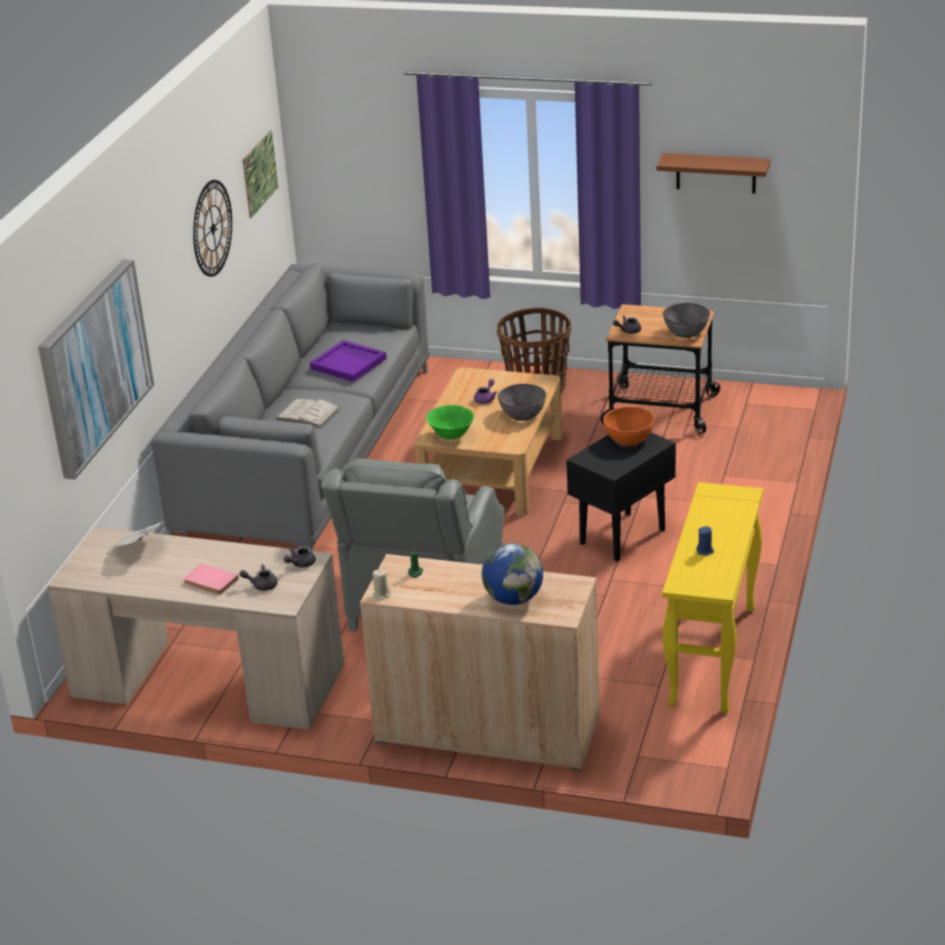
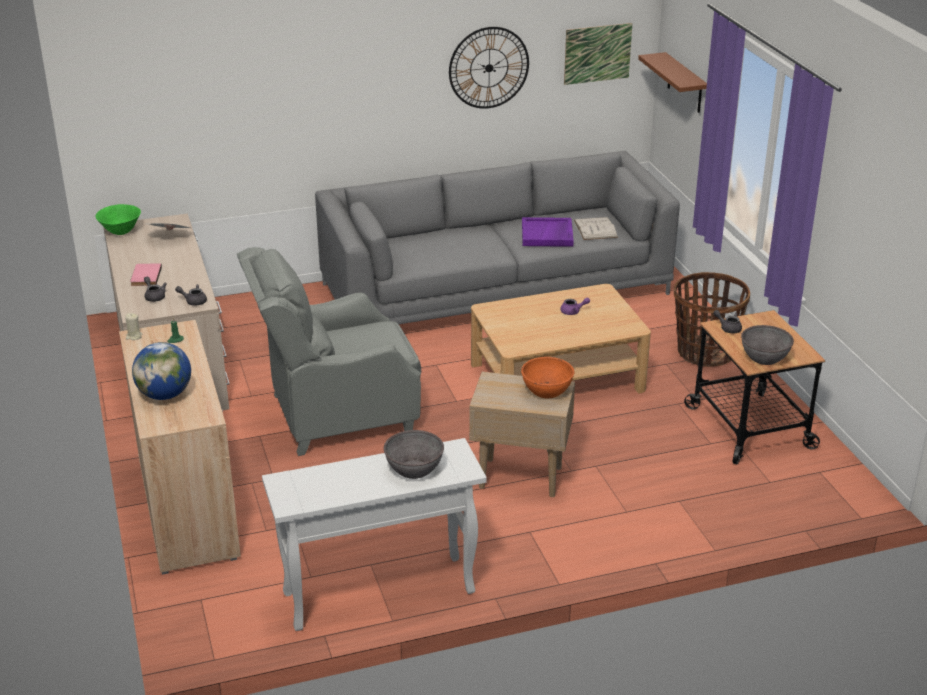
camera: 55 degrees right, 0 degrees up
picture [38,259,154,480] -> none
white book [276,399,340,427] -> white book moved to [574,217,618,240]
green bowl [426,405,474,439] -> green bowl moved to [95,204,141,235]
grey bowl [498,384,546,421] -> grey bowl moved to [384,430,444,479]
black side table [566,432,676,561] -> beige side table [469,372,575,497]
brown shelf [657,153,771,194] -> brown shelf moved to [638,52,707,113]
yellow console table [662,482,763,713] -> white console table [262,438,487,631]
blue candle [696,526,714,555] -> none

